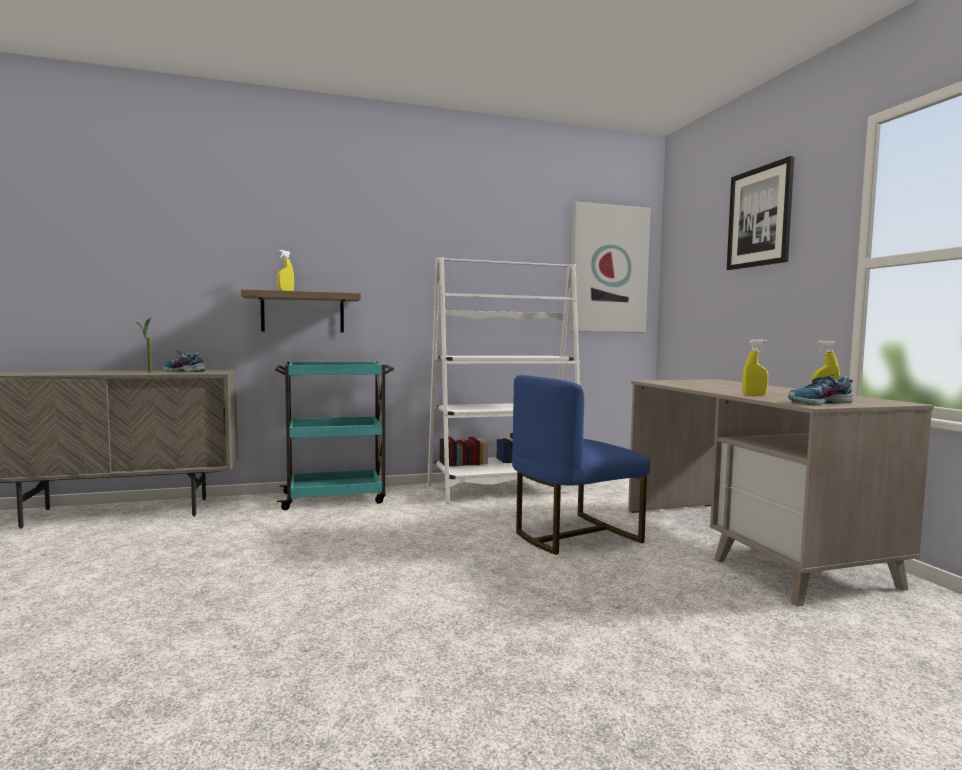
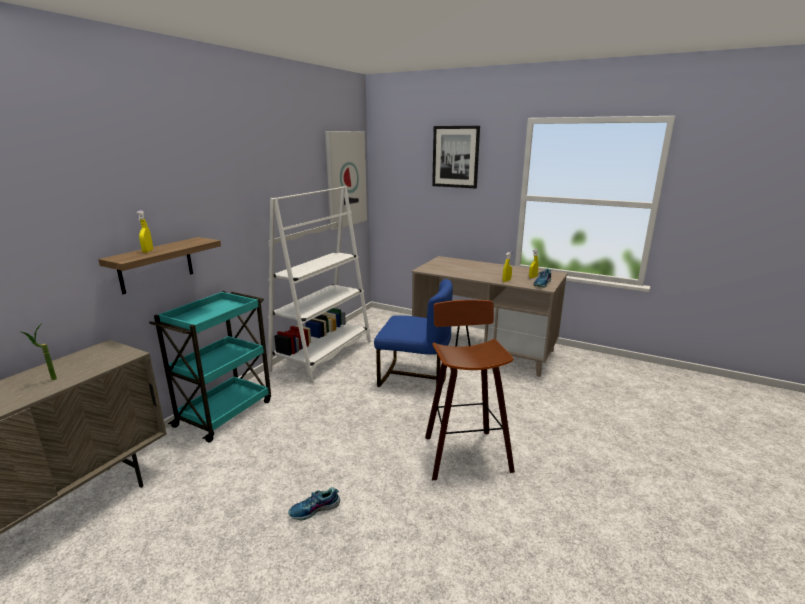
camera: 45 degrees left, 15 degrees up
shoe [163,351,206,372] -> shoe moved to [288,487,340,521]
blue chair [512,375,650,555] -> blue chair turned 90 degrees counterclockwise [374,279,453,387]
none -> stool [425,300,515,480]

